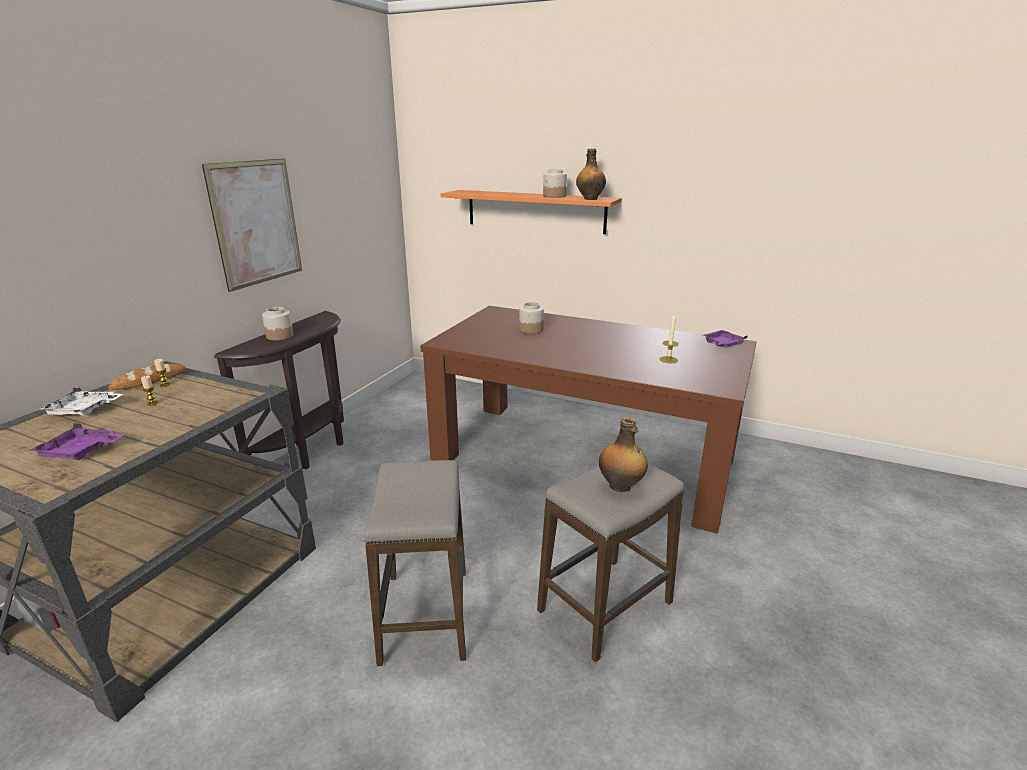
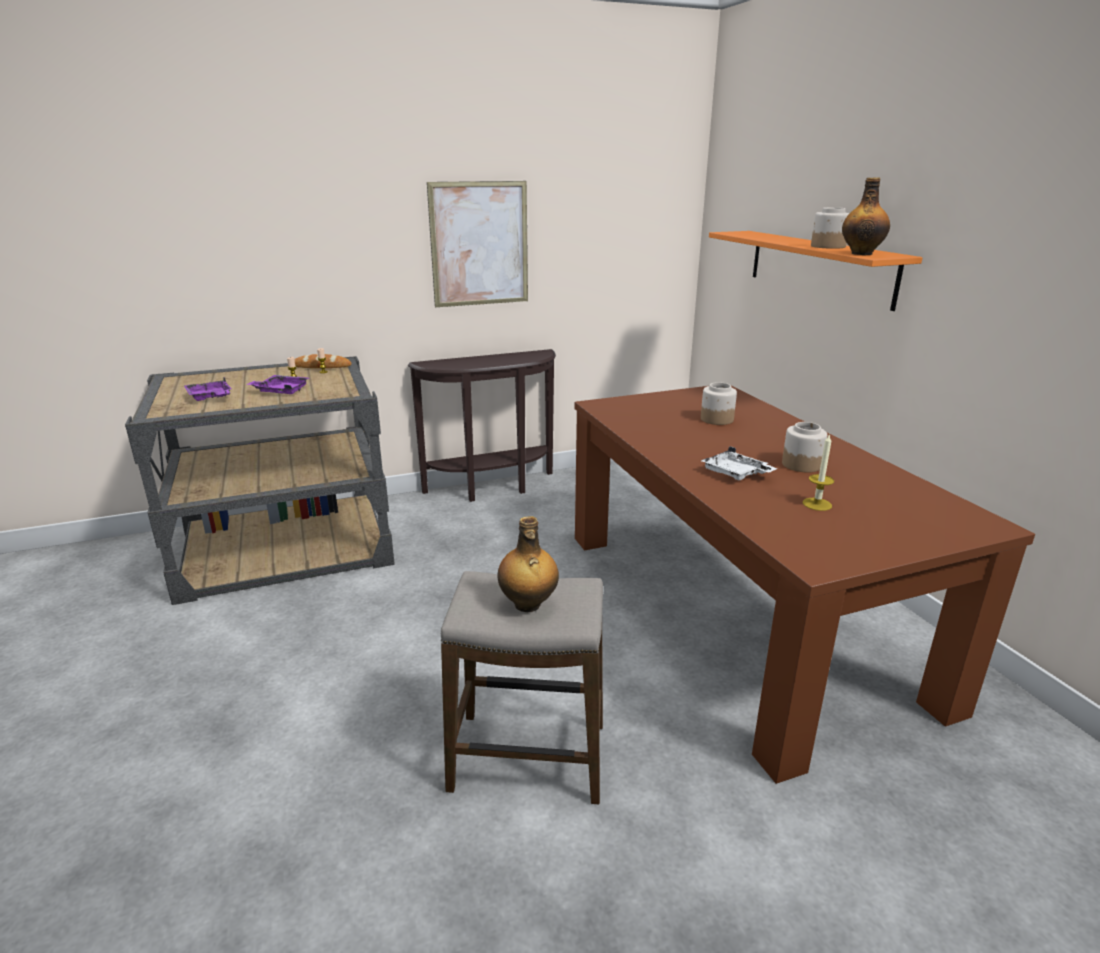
camera: 45 degrees right, 0 degrees up
white tray [40,387,123,416] -> white tray moved to [701,446,778,480]
jar [262,307,294,340] -> jar moved to [782,422,827,473]
stool [364,460,466,666] -> none
purple tray [703,330,747,348] -> purple tray moved to [246,375,309,394]

